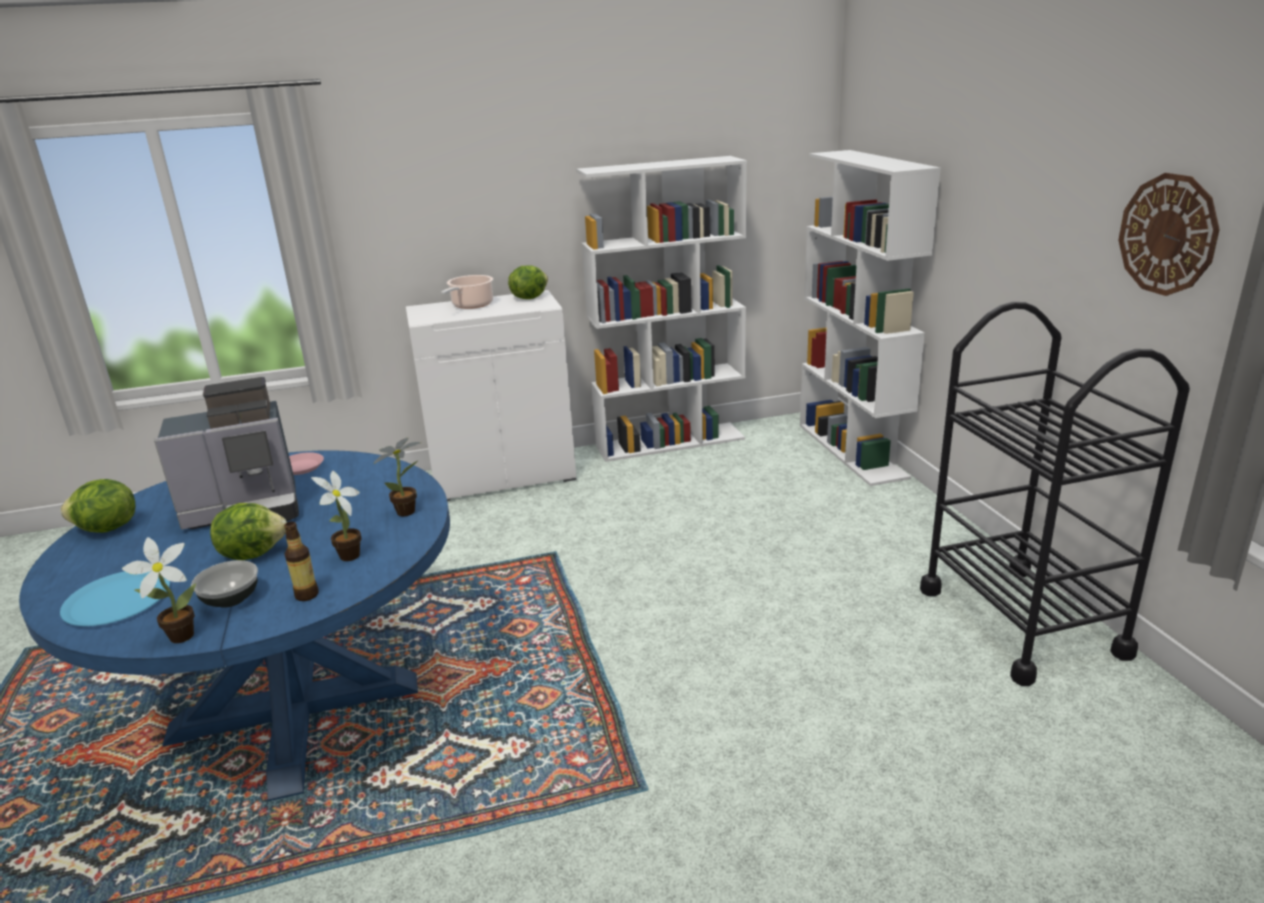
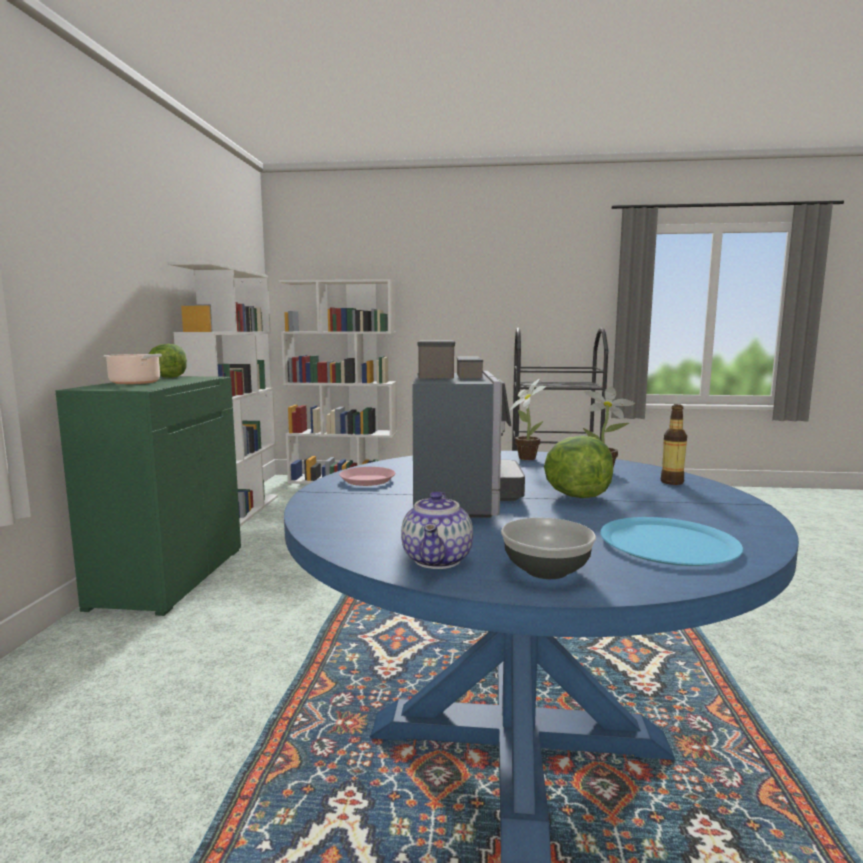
camera: 70 degrees left, 15 degrees down
lettuce [60,479,135,533] -> teapot [401,491,473,569]
potted plant [122,537,196,643] -> none
bowl [191,560,258,608] -> bowl moved to [501,518,596,579]
white cabinet [406,290,576,501] -> green cabinet [55,376,241,616]
wall clock [1118,173,1220,296] -> none

